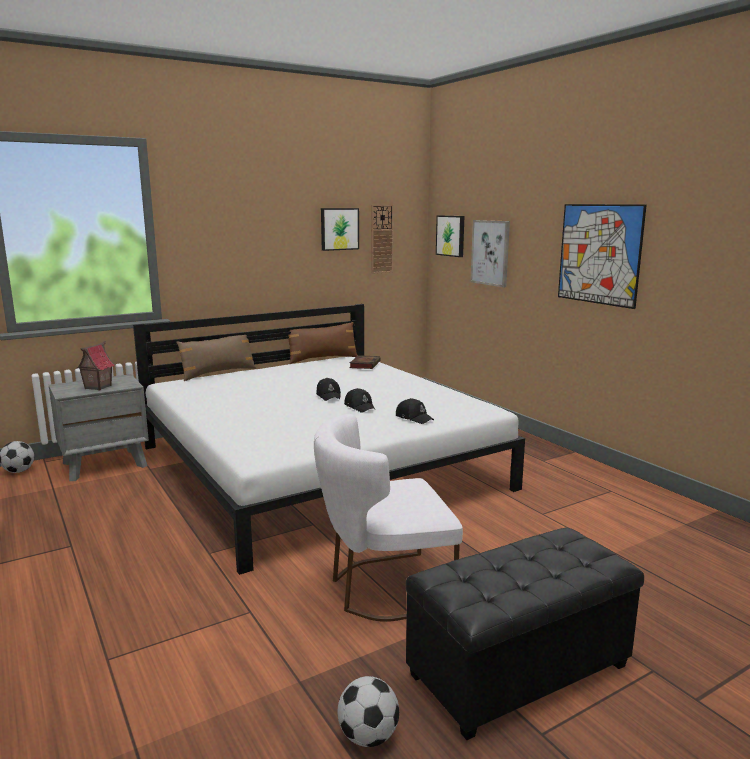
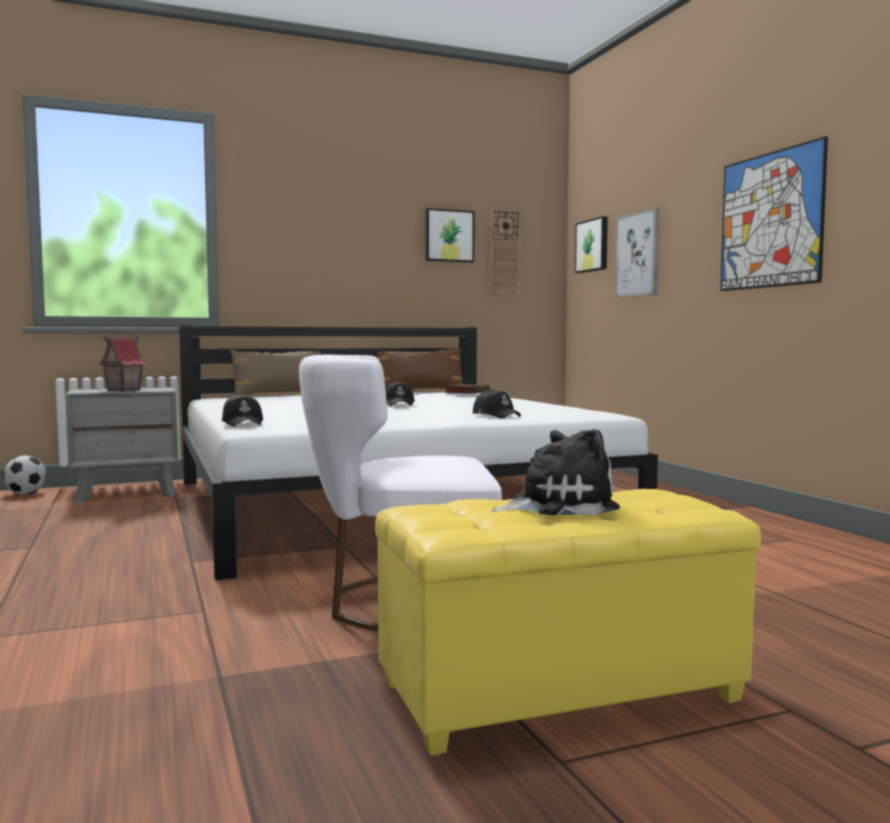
camera: 10 degrees right, 10 degrees down
football [338,676,399,747] -> none
black cap [344,388,375,413] -> black cap moved to [222,394,263,427]
black ottoman [406,527,644,740] -> yellow ottoman [375,489,761,755]
none -> plush toy [491,429,620,516]

